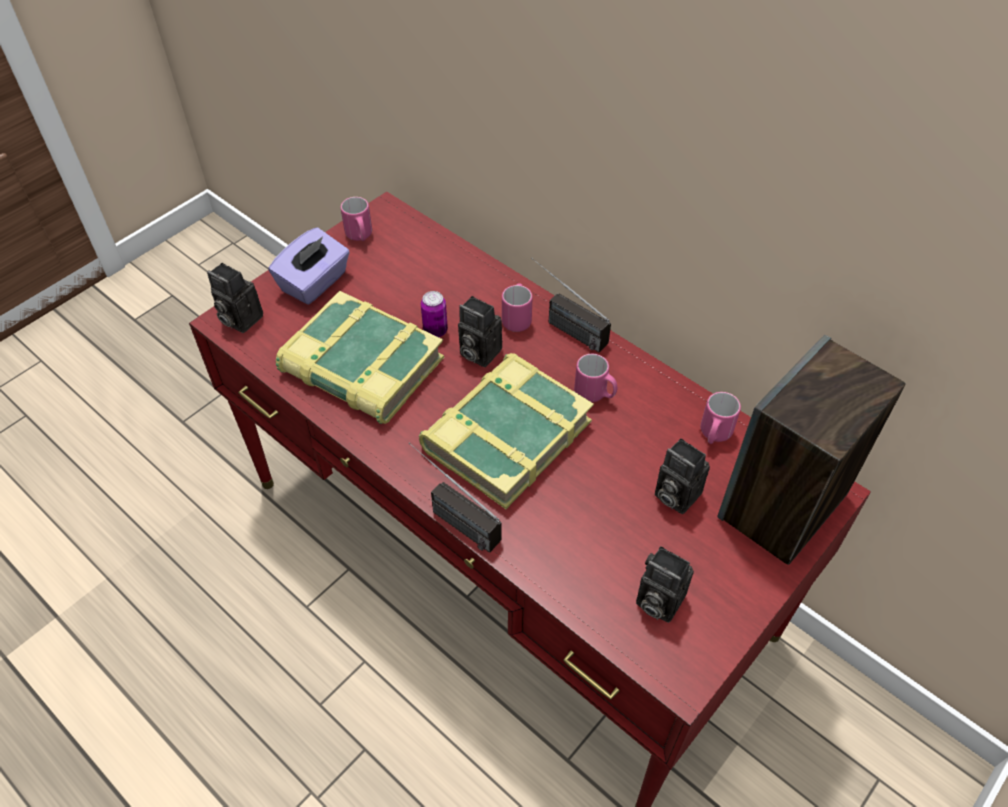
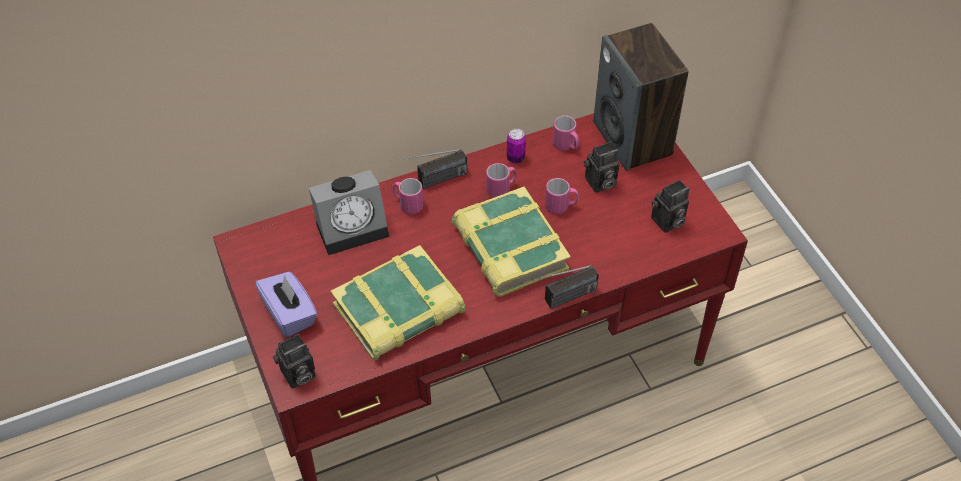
camera: 65 degrees left, 0 degrees up
pink mug [341,197,372,241] -> pink mug moved to [545,178,579,214]
can [421,291,448,337] -> can moved to [507,129,526,164]
camera [458,296,502,367] -> none
none -> alarm clock [309,170,389,255]

